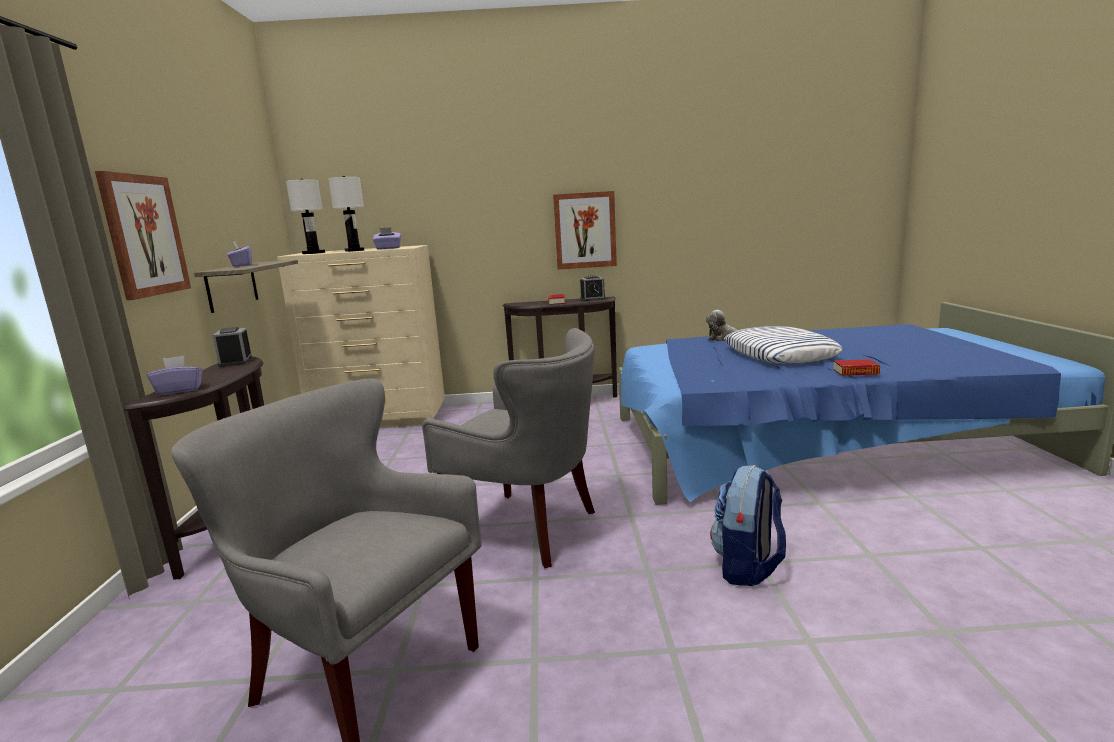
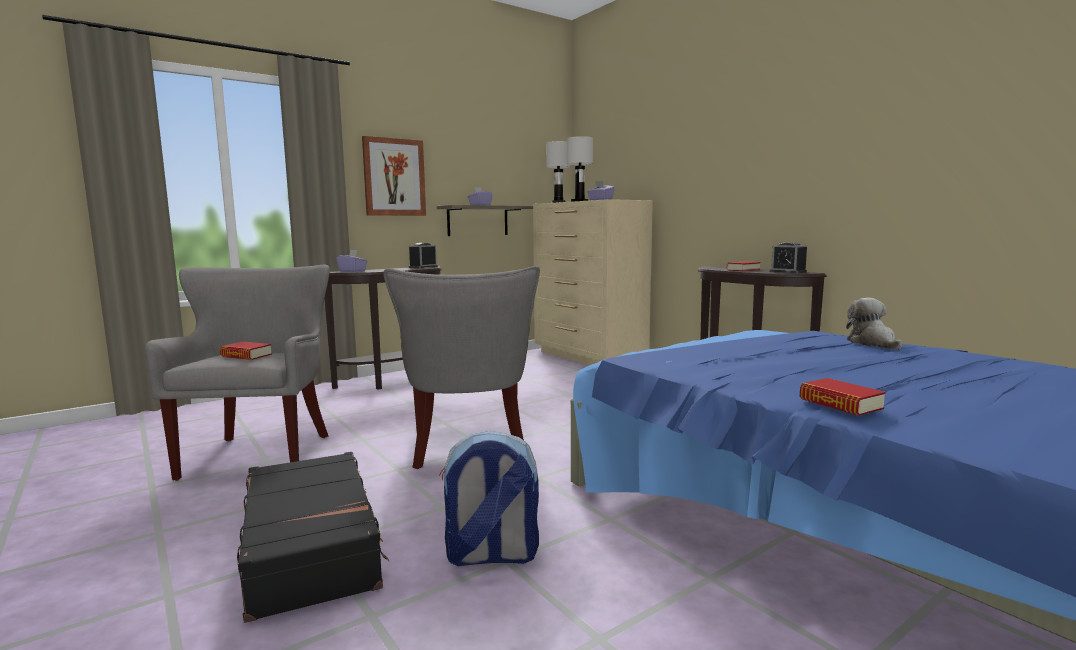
camera: 55 degrees right, 5 degrees down
picture [553,191,617,270] -> none
pillow [724,326,843,364] -> none
none -> book [220,342,272,360]
none -> black suitcase [237,452,389,623]

